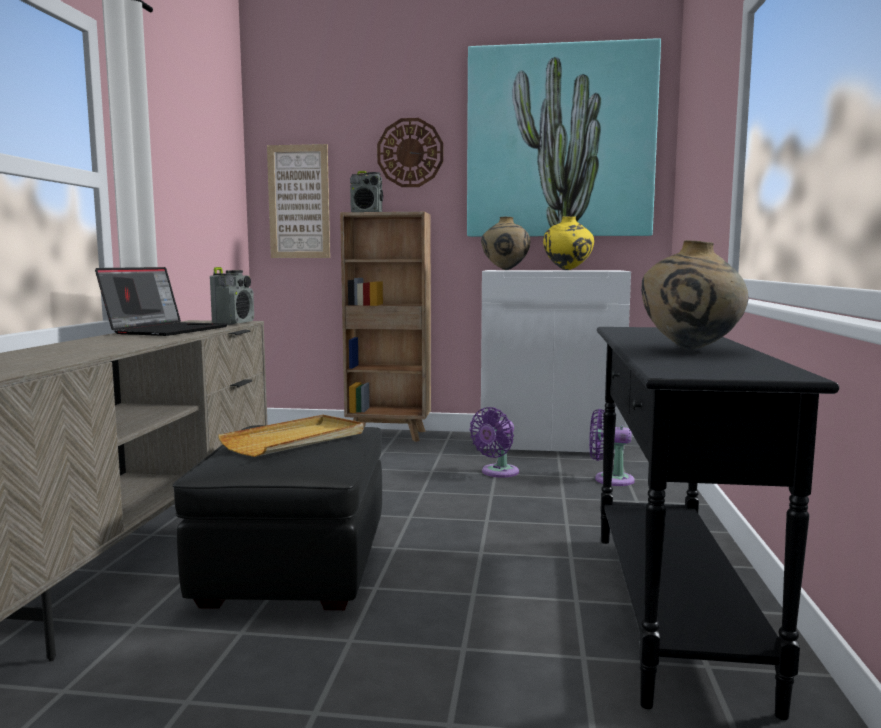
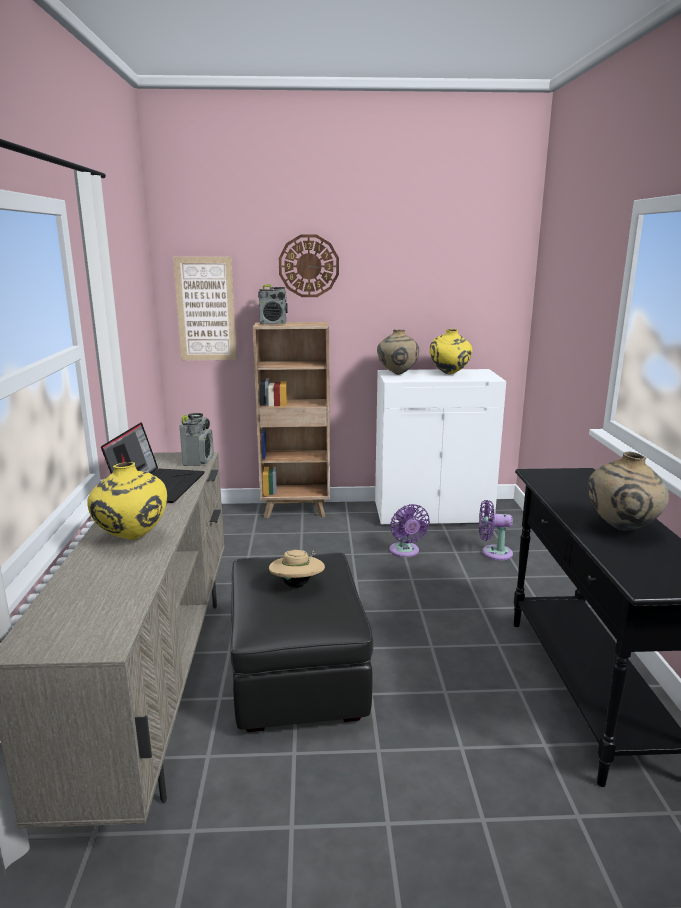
camera: 10 degrees left, 10 degrees up
beige tray [218,415,364,457] -> beige hat [269,550,325,588]
picture [467,38,661,237] -> none
purple fan [469,407,519,478] -> purple fan turned 45 degrees counterclockwise [389,504,430,557]
none -> yellow vase [87,462,167,540]

